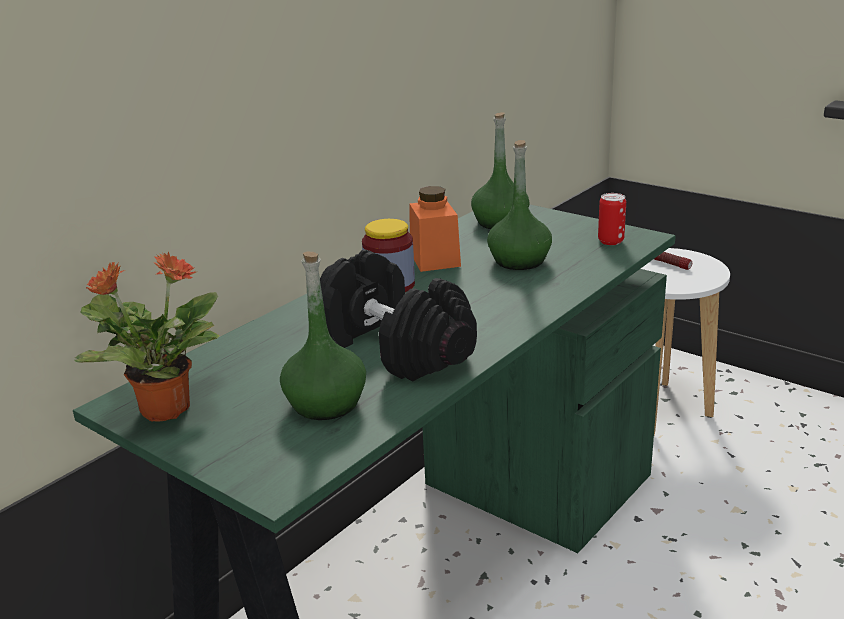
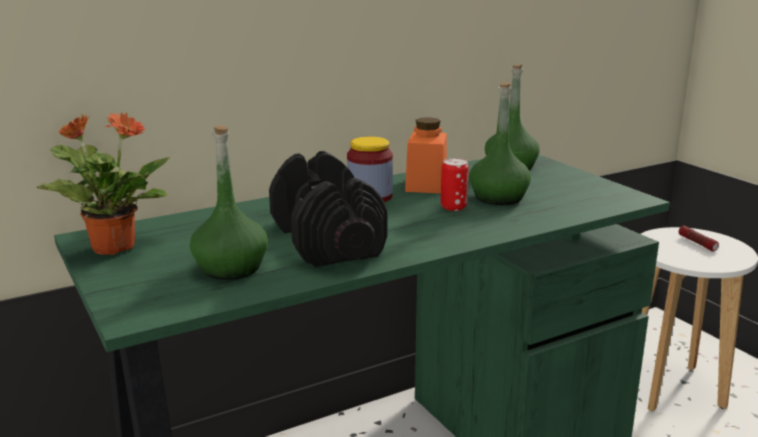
camera: 20 degrees right, 5 degrees down
can [598,193,626,245] -> can moved to [441,158,469,211]

